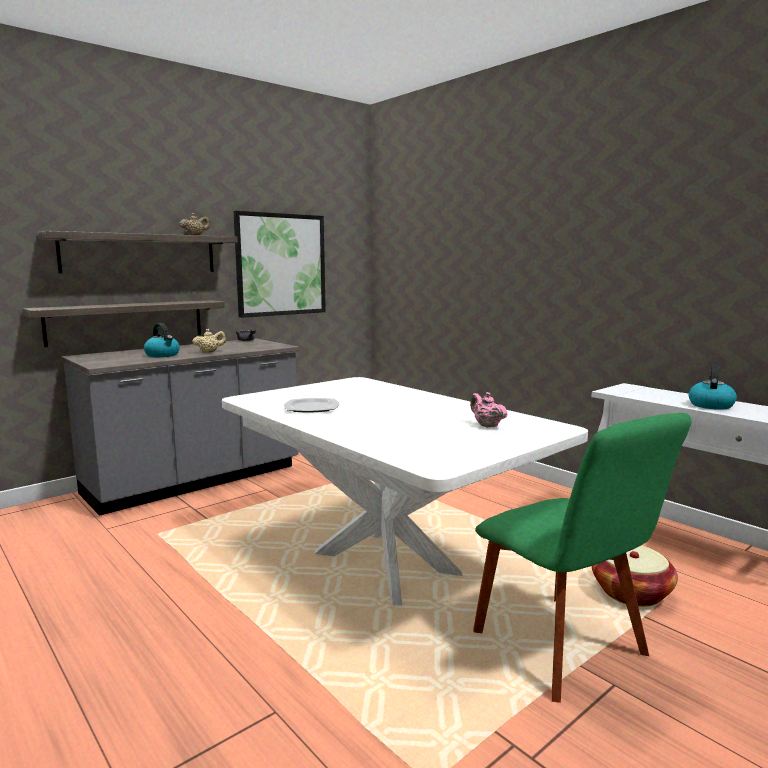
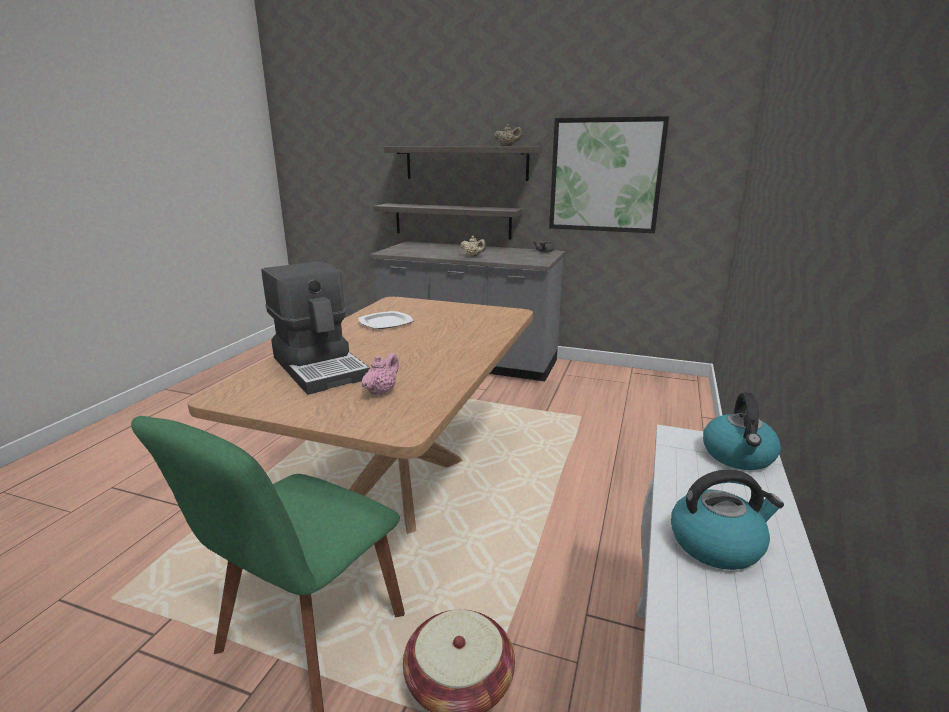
camera: 60 degrees right, 10 degrees up
kettle [144,323,180,357] -> kettle moved to [703,392,781,470]
white dining table [222,377,588,606] -> brown dining table [187,297,533,534]
none -> coffee machine [261,261,370,395]

